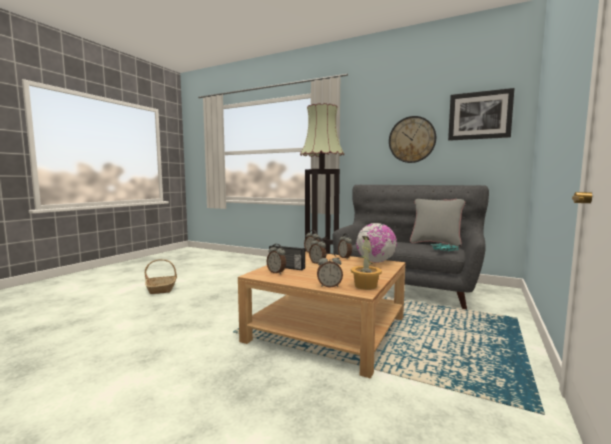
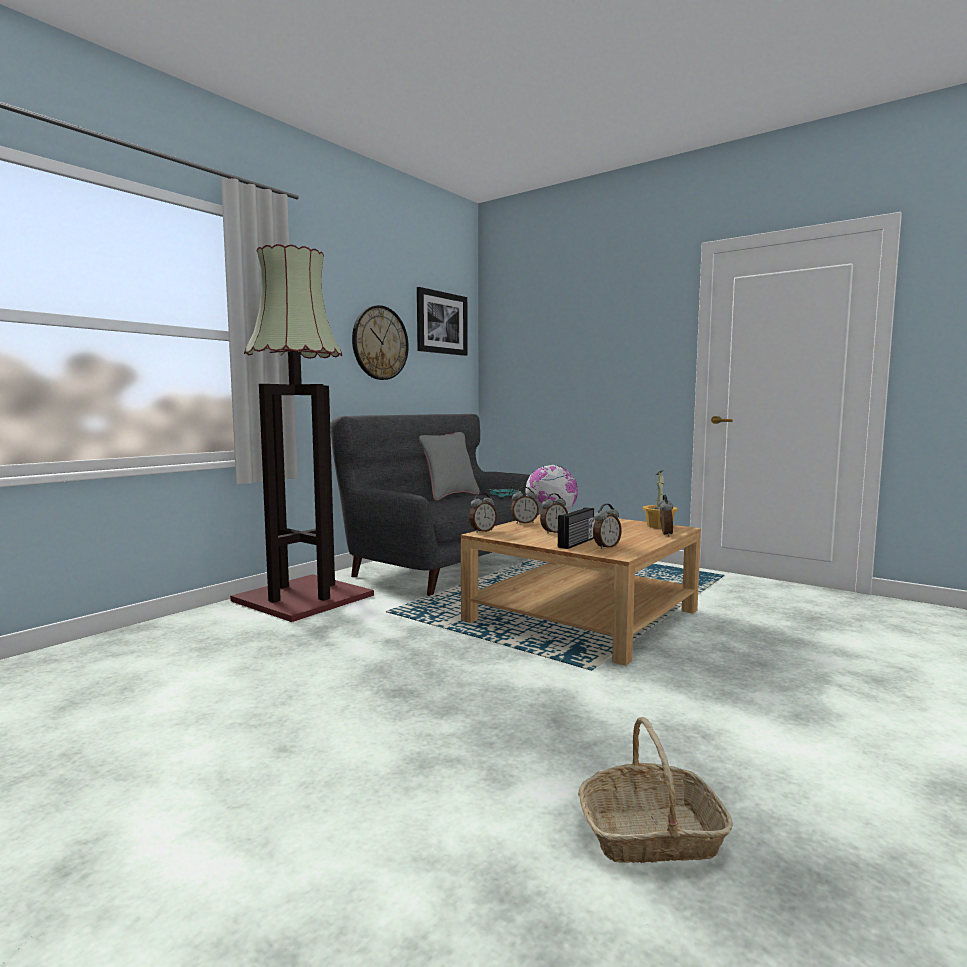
camera: 80 degrees left, 0 degrees up
basket [145,259,177,294] -> basket moved to [578,717,733,863]

